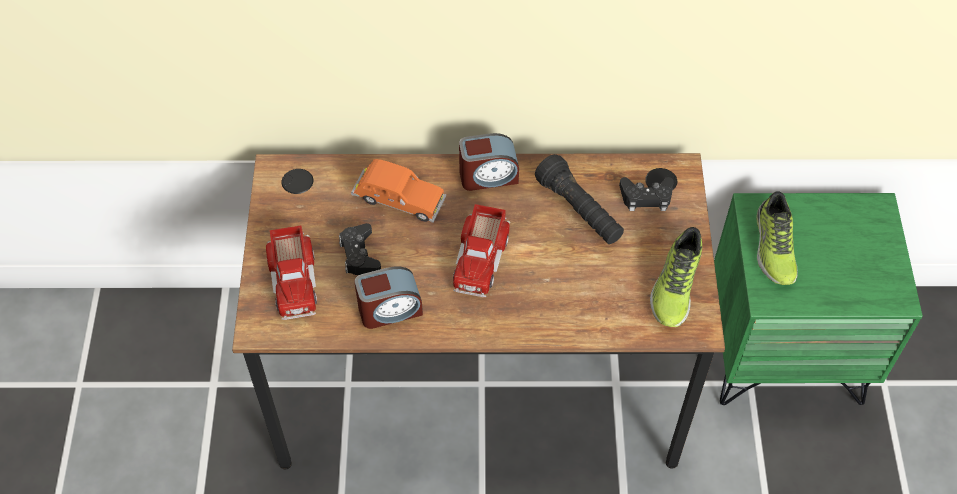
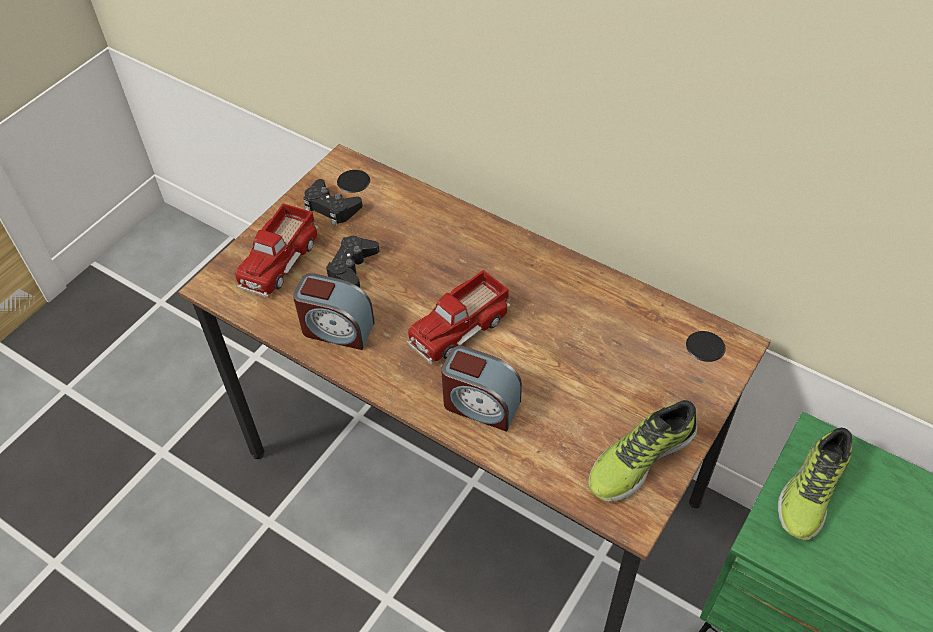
camera: 35 degrees right, 5 degrees down
orange toy car [351,159,446,223] -> none
alarm clock [459,133,519,191] -> alarm clock moved to [441,346,522,432]
black flashlight [535,154,624,244] -> none
black game controller [619,177,673,211] -> black game controller moved to [304,179,363,226]

